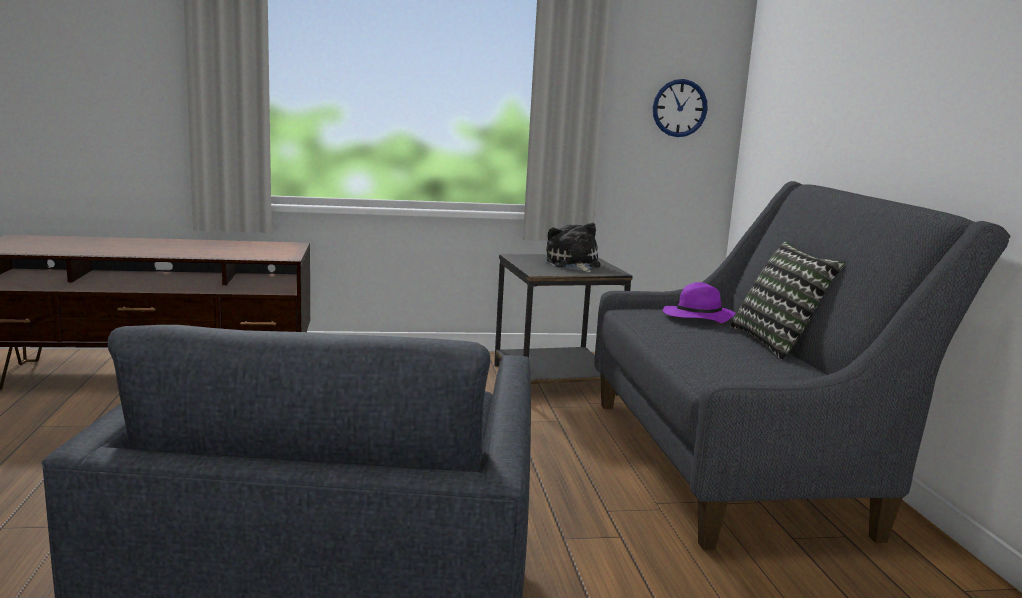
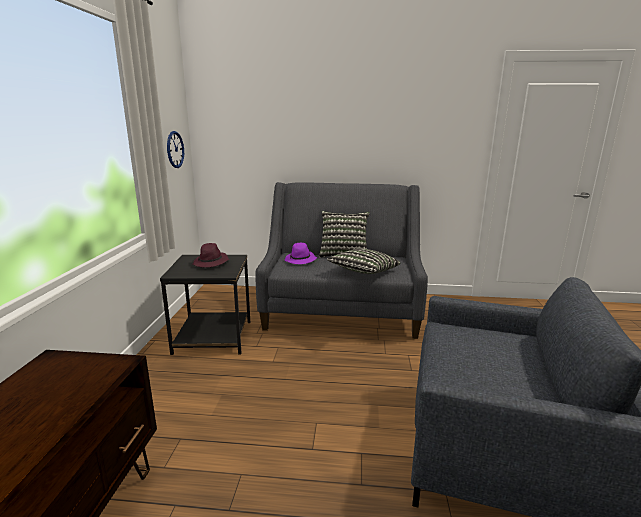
camera: 75 degrees left, 5 degrees up
plush toy [545,223,600,273] -> purple hat [193,243,229,268]
none -> pillow [327,248,400,274]

